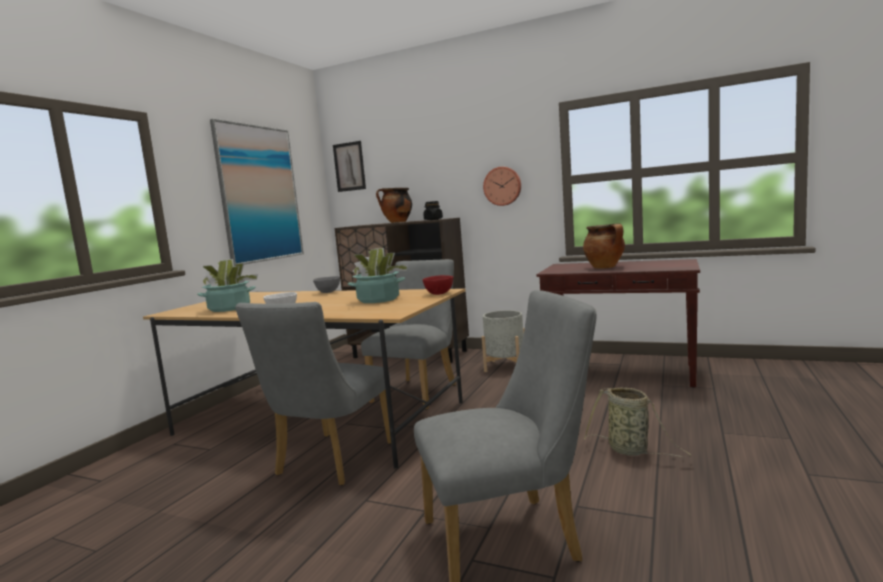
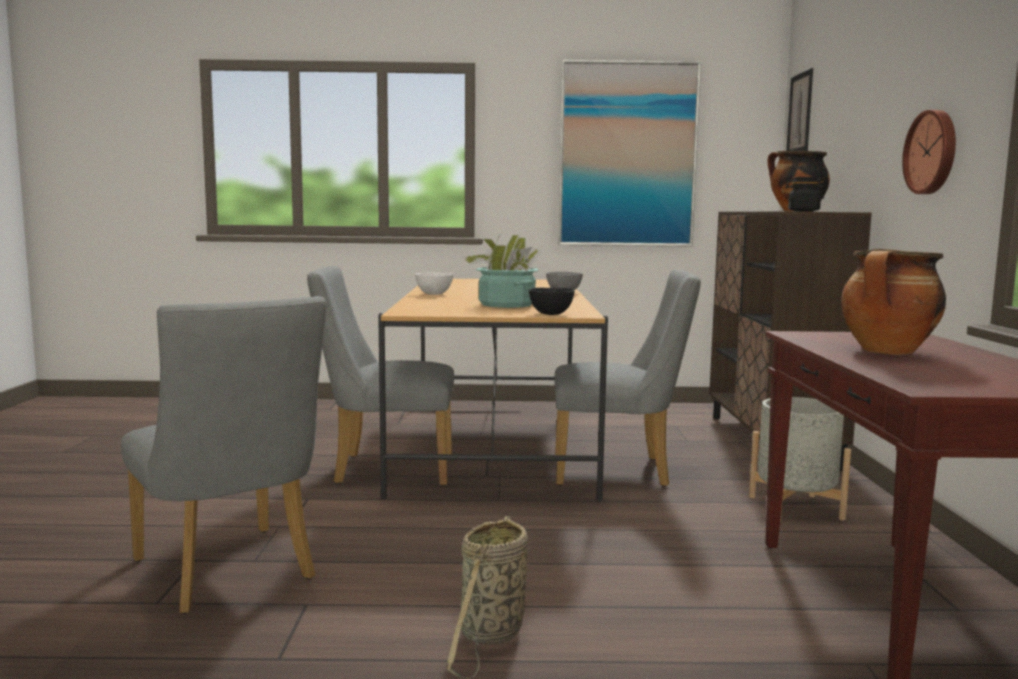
camera: 65 degrees right, 0 degrees up
potted plant [197,259,258,312] -> none
red bowl [423,275,453,295] -> black bowl [529,288,575,315]

